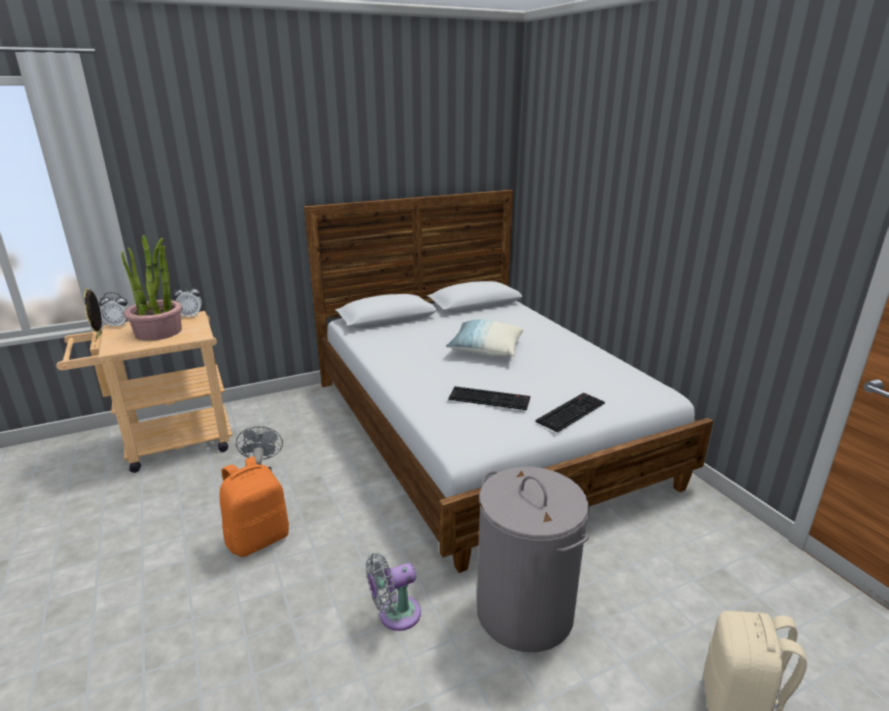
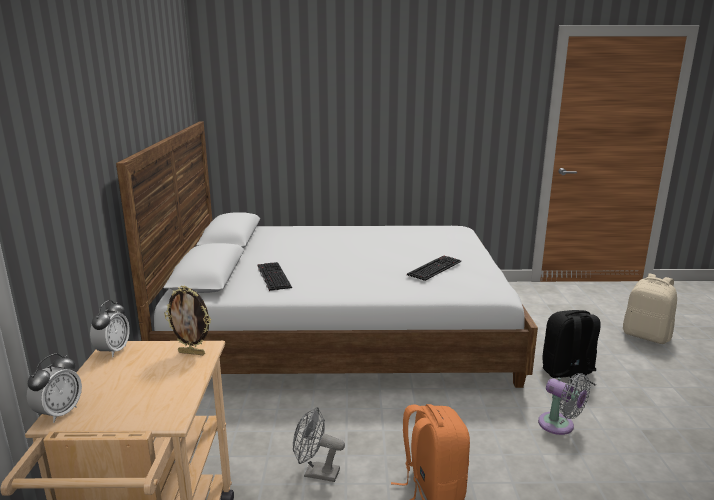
camera: 65 degrees left, 5 degrees down
picture frame [84,288,102,339] -> picture frame moved to [164,285,211,355]
potted plant [121,235,182,341] -> none
grey fan [366,553,421,631] -> grey fan turned 45 degrees counterclockwise [538,373,591,435]
pillow [446,320,524,357] -> none
grey laundry basket [477,467,589,652] -> black backpack [543,310,600,385]
keyboard [536,393,605,433] -> keyboard moved to [257,262,292,291]

